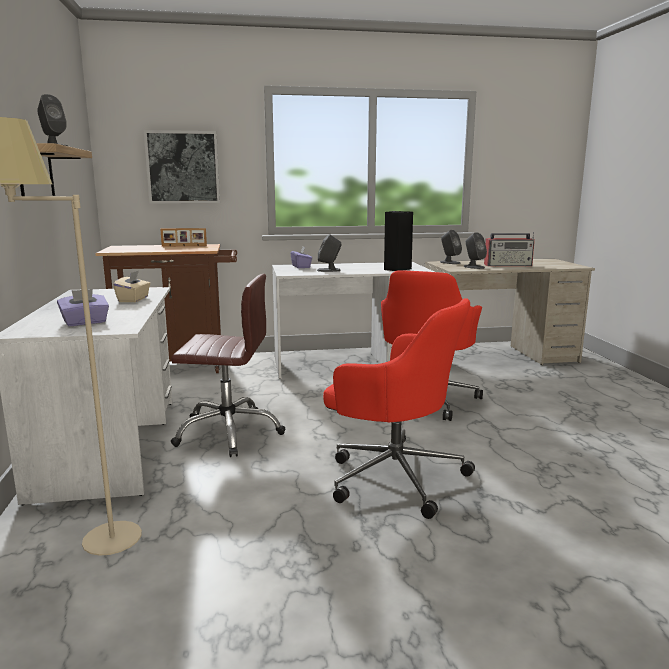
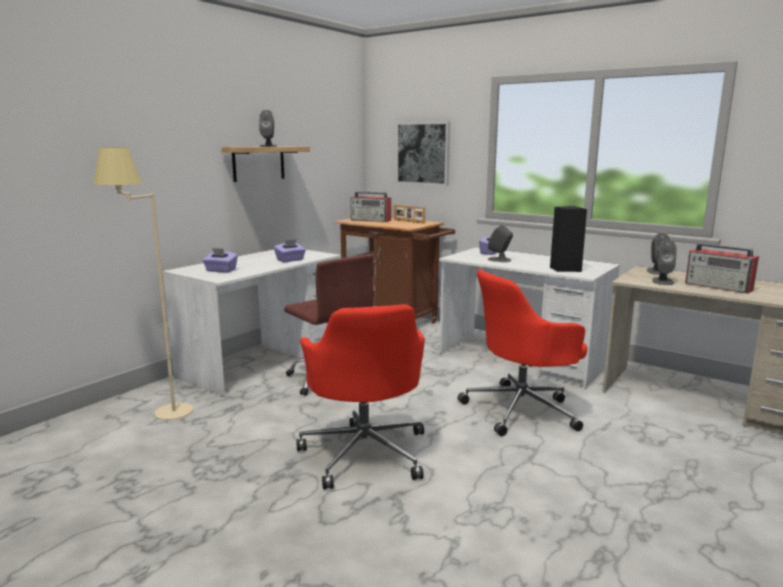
camera: 45 degrees right, 0 degrees up
beige tissue box [113,271,150,302] -> purple tissue box [274,239,306,262]
none -> radio [350,192,391,222]

